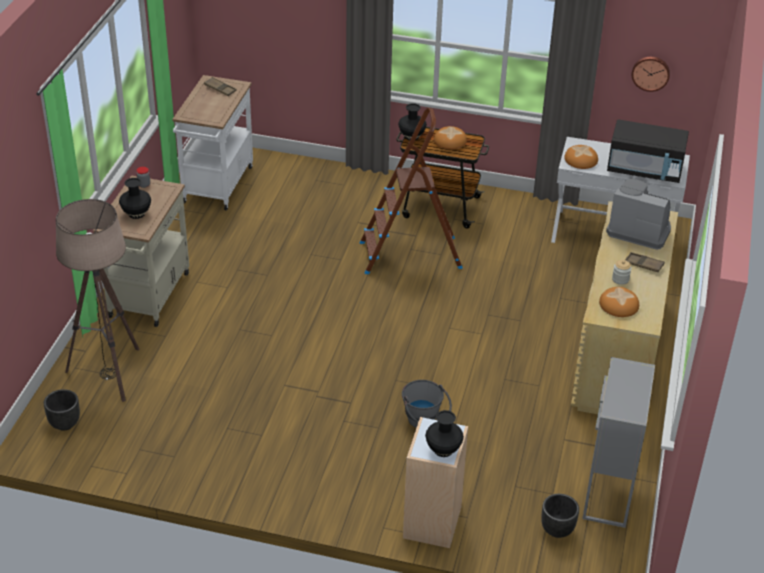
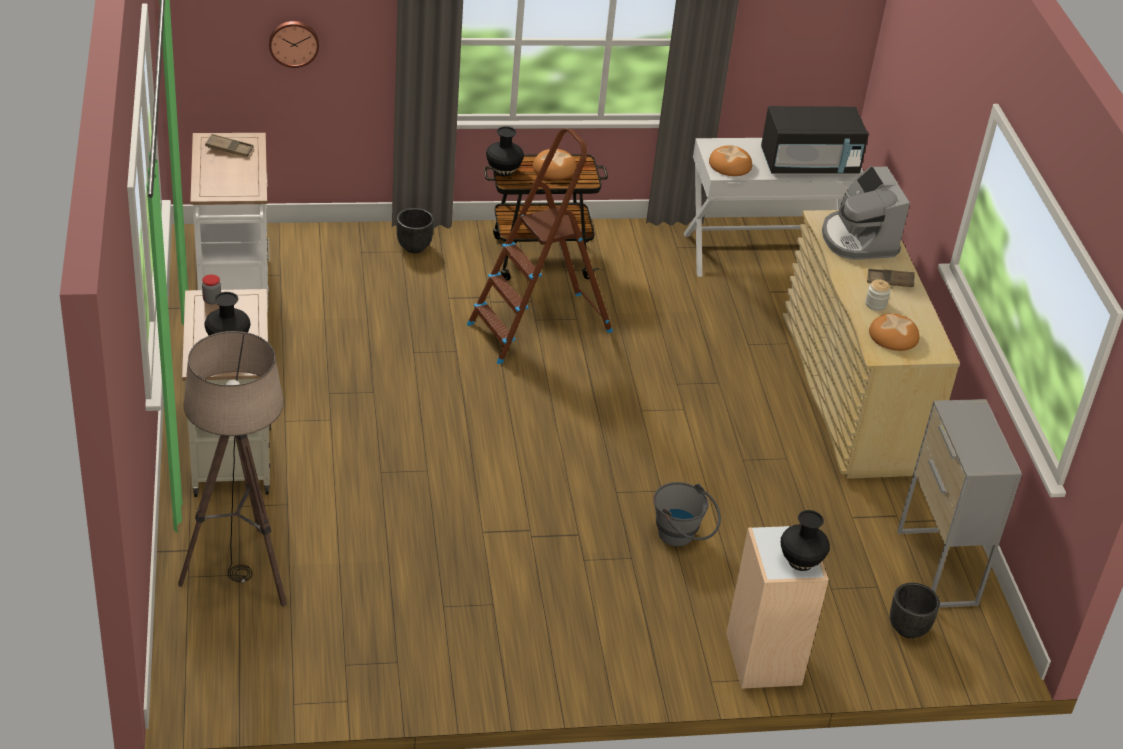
camera: 25 degrees left, 0 degrees up
black planter [44,389,80,431] -> black planter moved to [396,208,434,253]
coffee machine [606,179,671,250] -> coffee machine turned 105 degrees counterclockwise [822,166,910,260]
wall clock [632,57,670,92] -> wall clock moved to [269,21,319,68]

